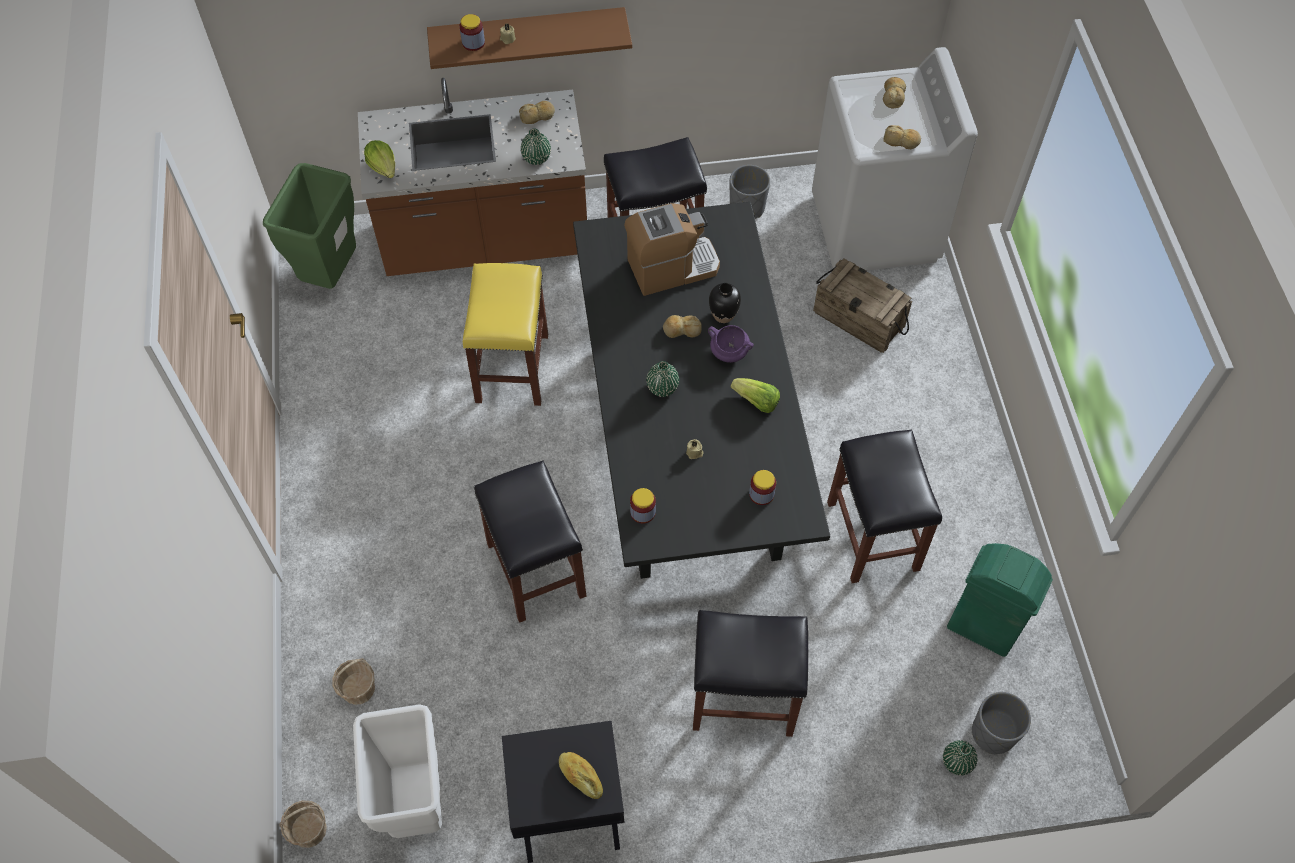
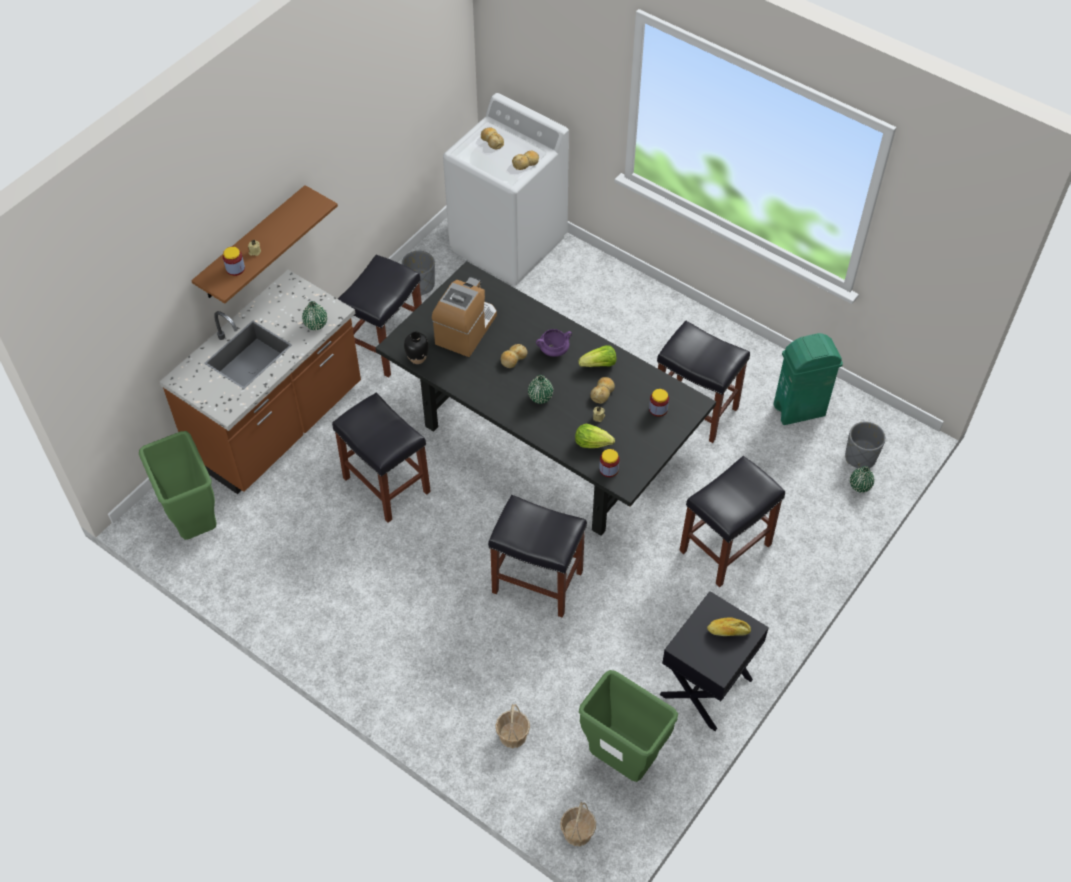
camera: 45 degrees left, 5 degrees down
white trash can [353,704,442,838] -> green trash can [579,670,678,782]
lettuce [364,140,395,178] -> lettuce moved to [575,424,615,448]
yellow stool [463,263,548,406] -> black stool [332,393,431,522]
bread [519,101,555,124] -> bread moved to [590,377,615,404]
black vase [709,283,741,323] -> black vase moved to [404,332,429,364]
crate [813,258,912,353] -> none

